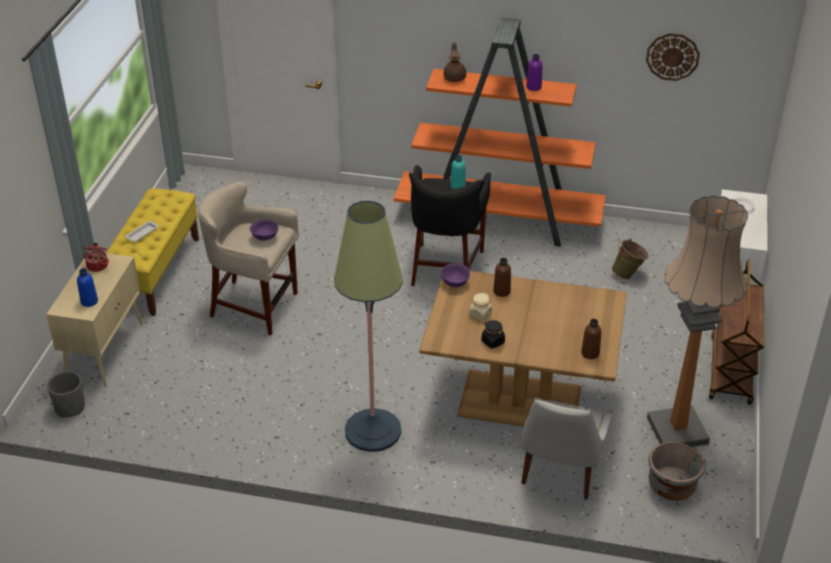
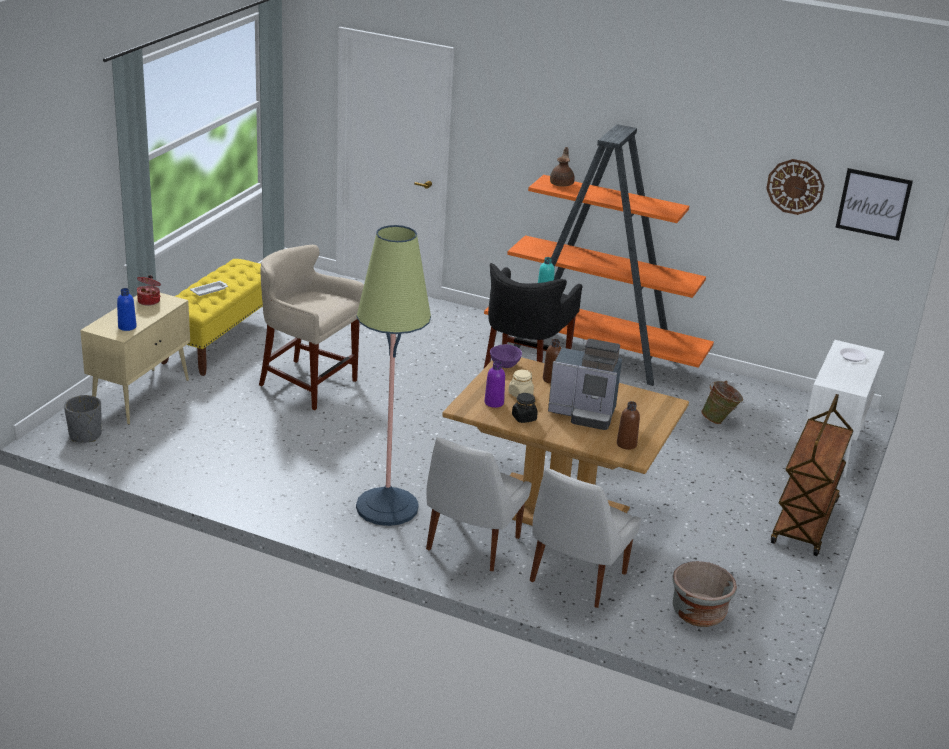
camera: 10 degrees right, 10 degrees down
purple bowl [250,219,279,241] -> none
purple bottle [526,54,542,91] -> purple bottle moved to [484,361,505,408]
floor lamp [647,195,748,447] -> none
none -> white chair [426,437,532,571]
none -> coffee machine [548,339,622,430]
none -> picture [835,168,913,241]

